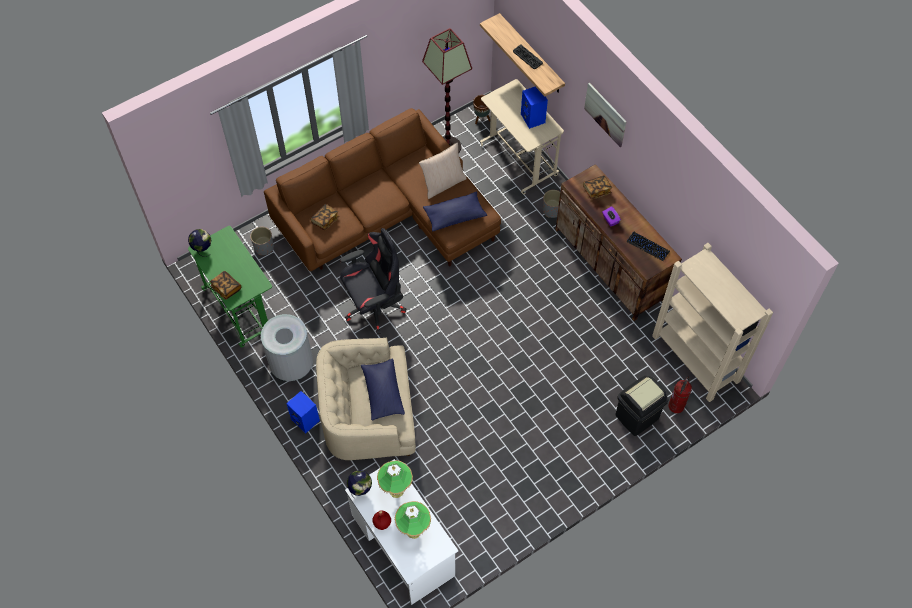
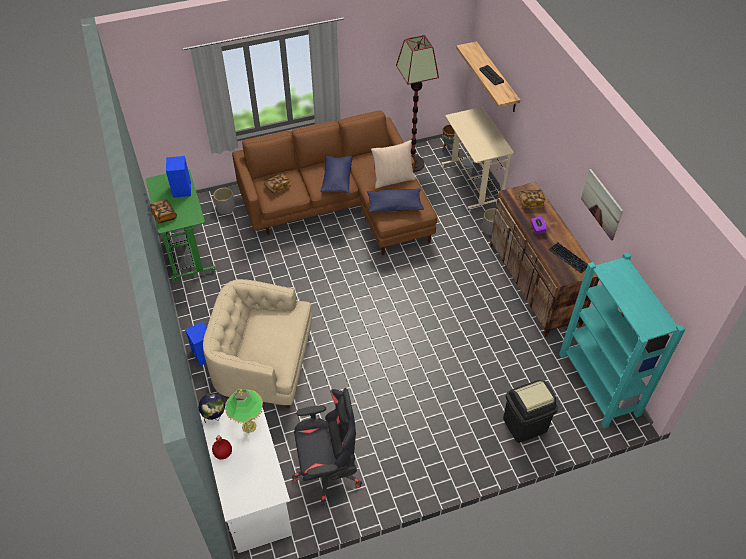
camera: 15 degrees right, 10 degrees down
globe [188,229,211,257] -> none
grey trash can [261,314,313,381] -> none
black office chair [340,228,406,334] -> black office chair moved to [292,388,362,506]
blue pillow [361,359,405,420] -> blue pillow moved to [321,156,353,193]
table lamp [395,501,431,539] -> none
blue speaker [521,87,548,129] -> blue speaker moved to [166,156,191,198]
picture [584,83,626,147] -> picture moved to [581,169,623,240]
beige bookcase [652,243,773,402] -> turquoise bookcase [559,252,685,428]
fire extinguisher [668,376,692,413] -> none

